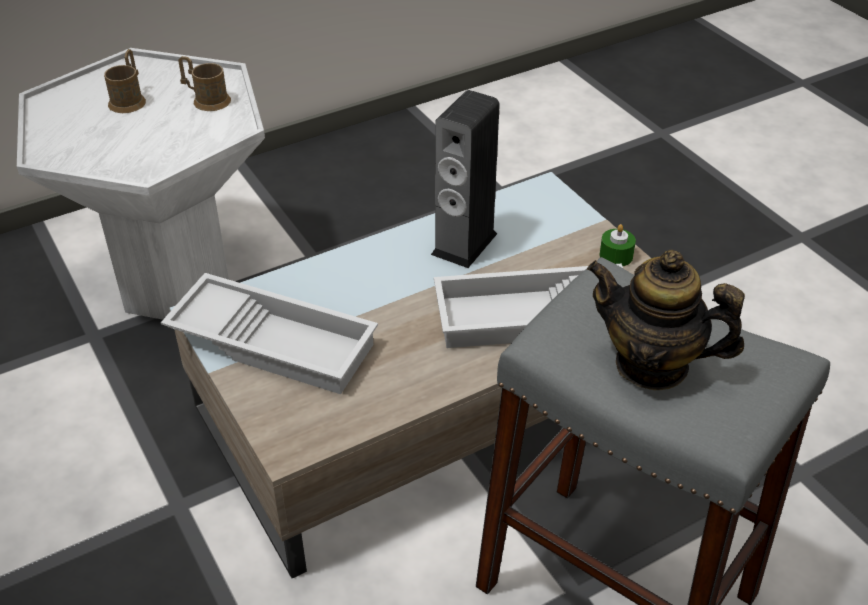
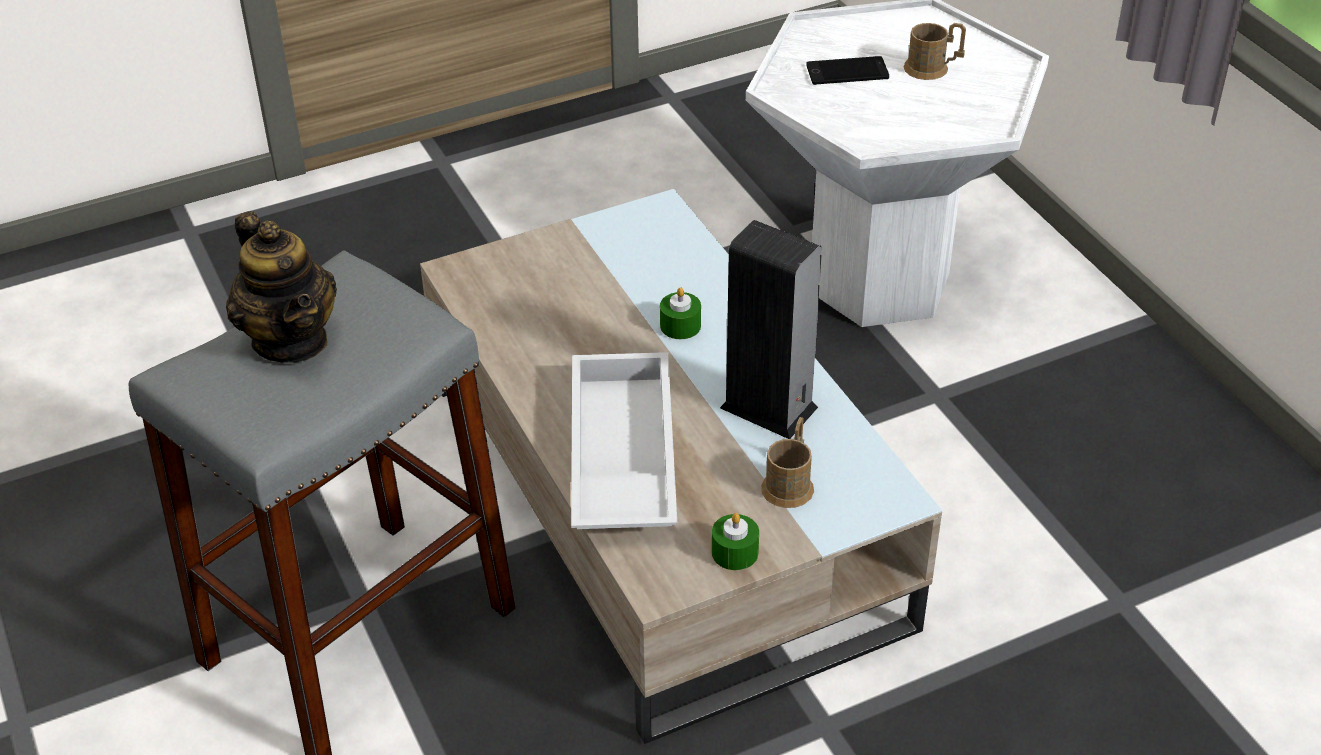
camera: 95 degrees right, 0 degrees up
white tray [161,273,378,394] -> none
brown mug [178,56,231,111] -> brown mug moved to [761,417,814,508]
teapot [587,250,745,390] -> teapot turned 120 degrees clockwise [226,211,337,363]
none -> green candle [660,287,701,339]
none -> phone [806,56,889,85]

